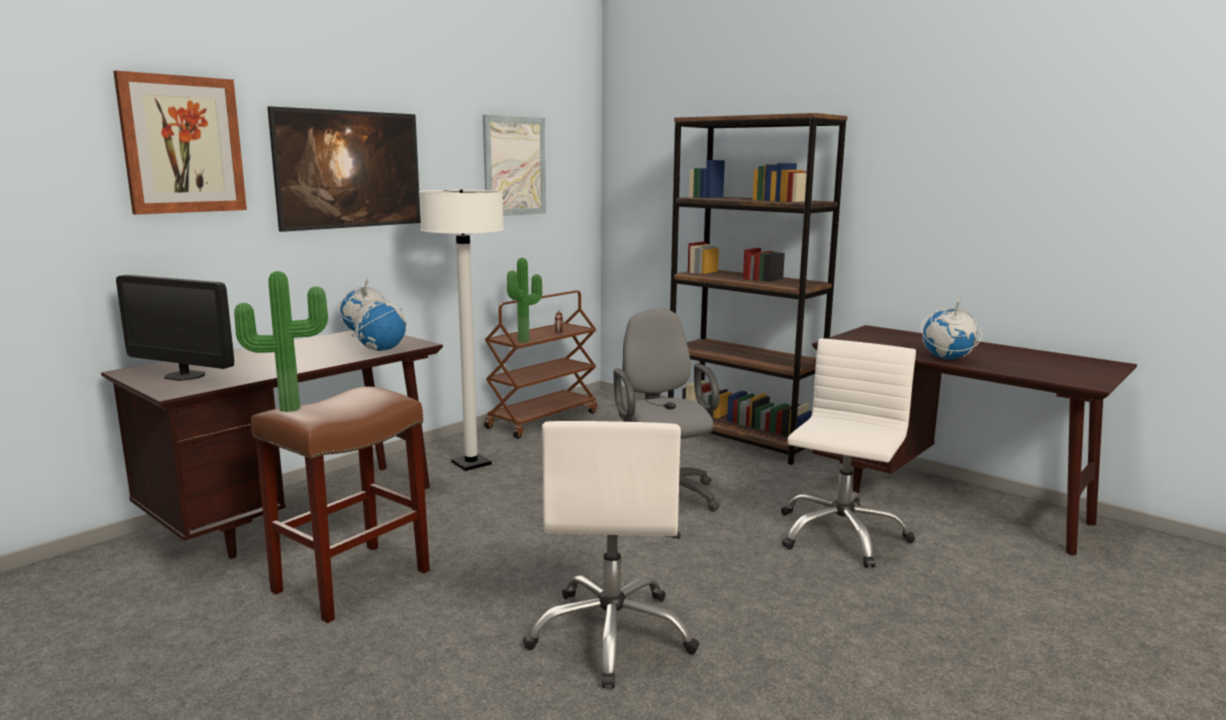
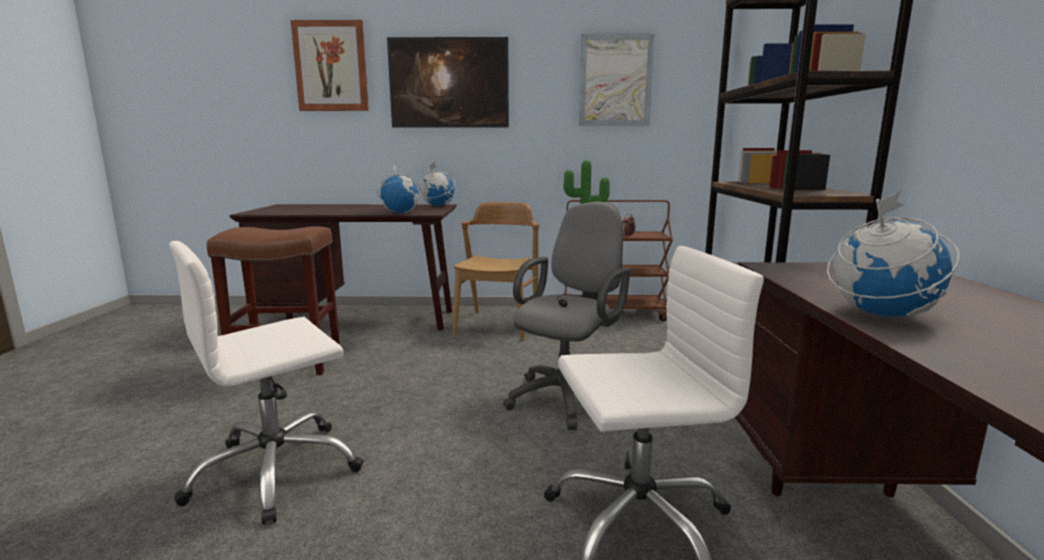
camera: 50 degrees right, 0 degrees up
monitor [116,275,234,381] -> none
potted plant [234,271,328,412] -> none
white floor lamp [419,190,504,471] -> brown chair [453,202,539,341]

